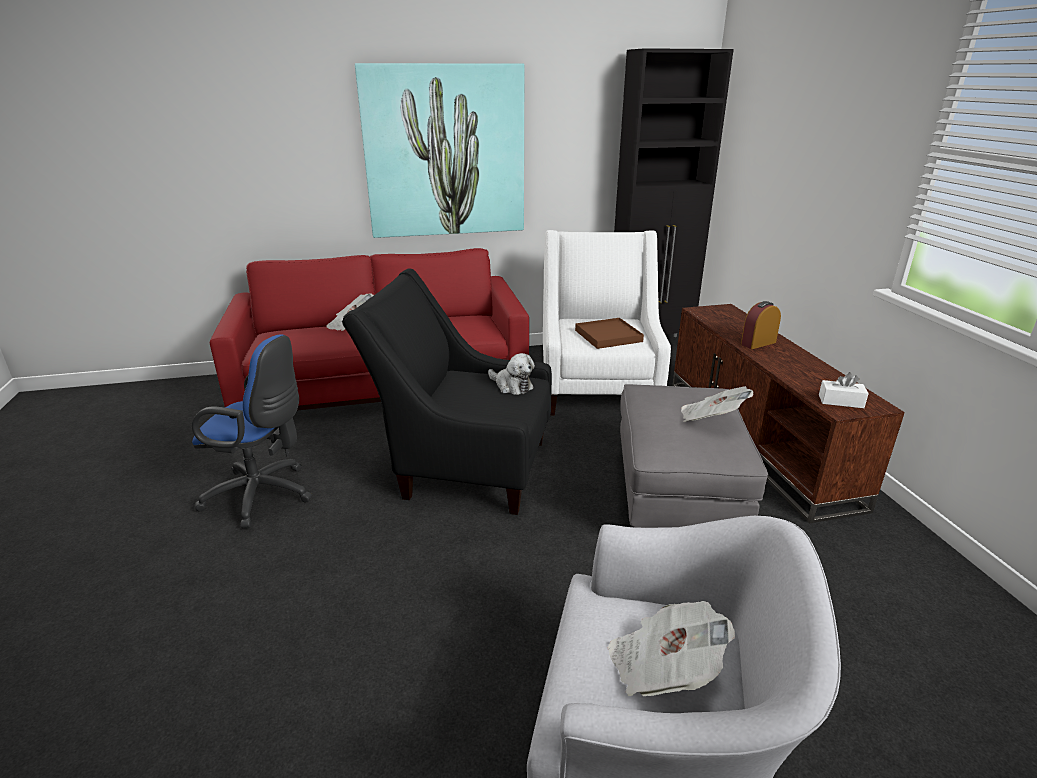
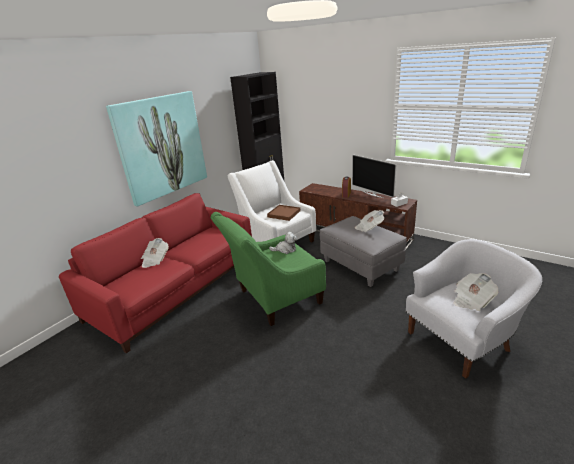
camera: 40 degrees left, 0 degrees up
blue office chair [192,334,312,529] -> none
black armchair [342,268,552,515] -> green armchair [210,212,326,326]
none -> television [352,154,397,198]

